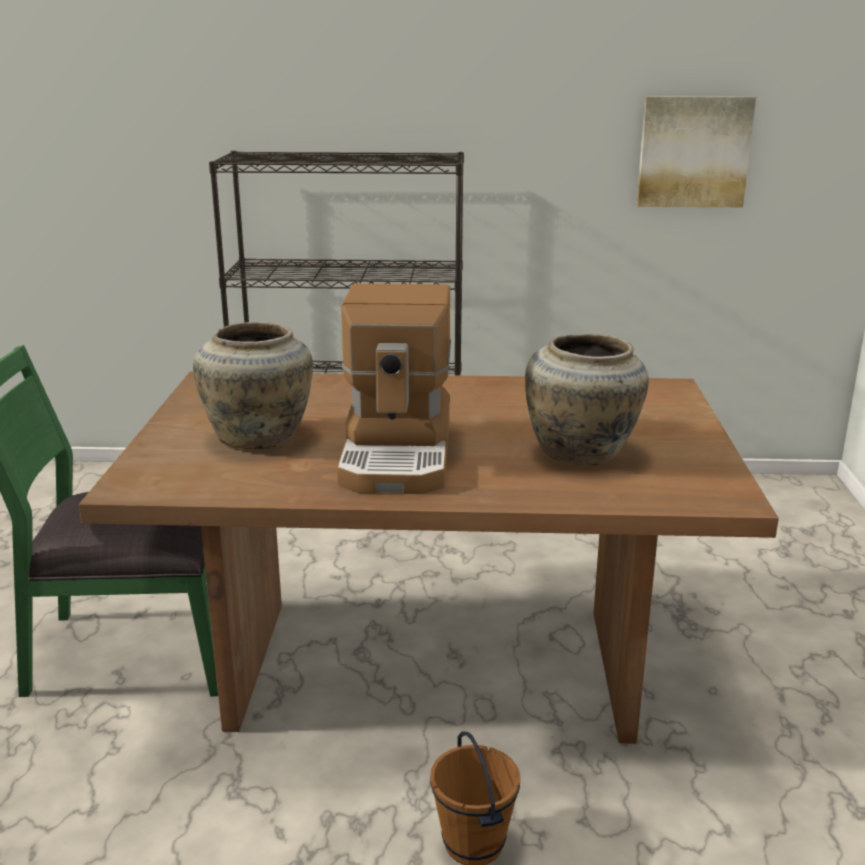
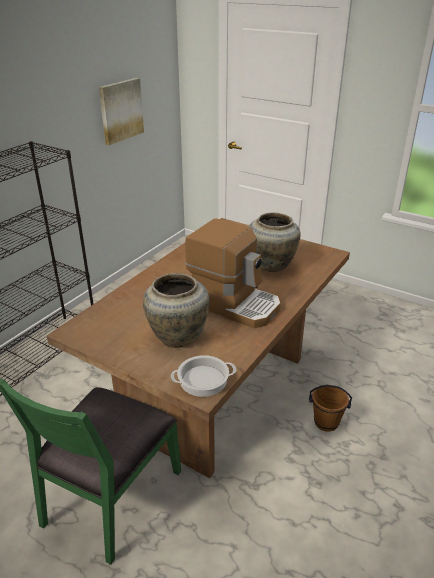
camera: 60 degrees left, 10 degrees up
none -> cooking pot [171,355,236,397]

